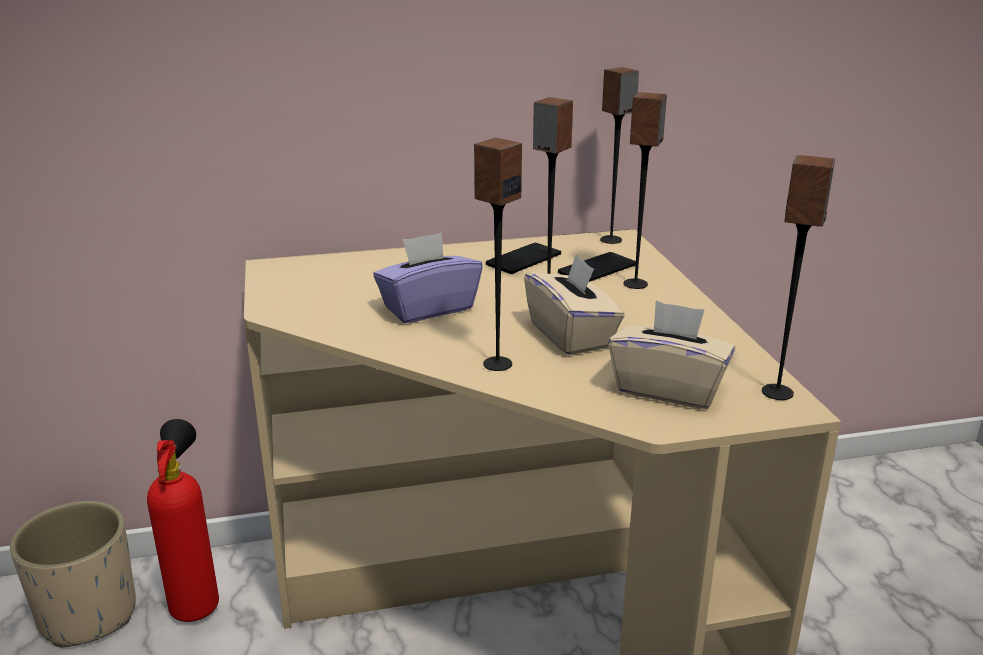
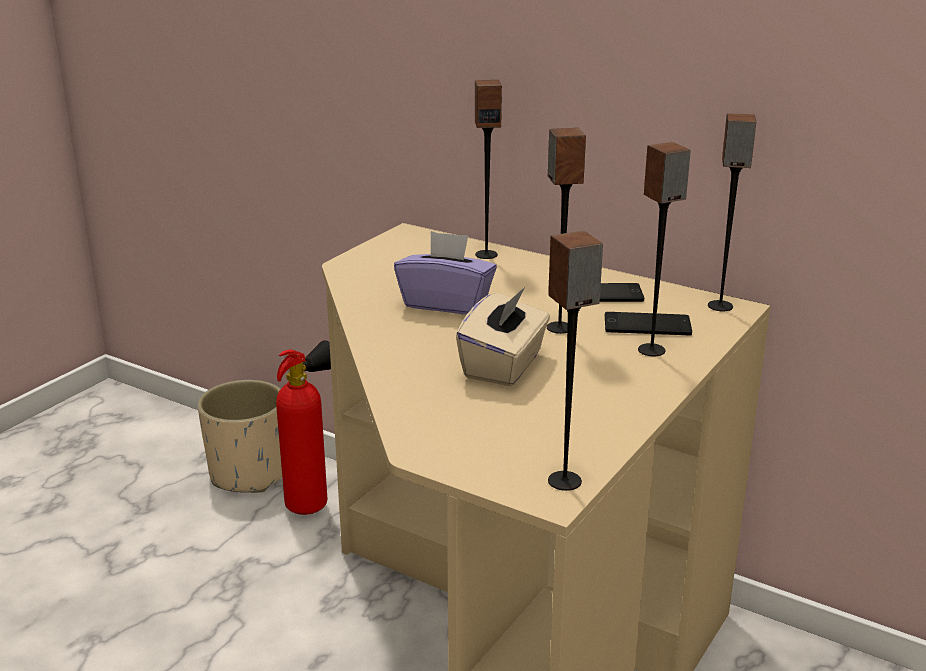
camera: 45 degrees right, 0 degrees up
speaker [474,138,522,371] -> speaker moved to [475,80,502,259]
beige tissue box [608,300,735,409] -> none

